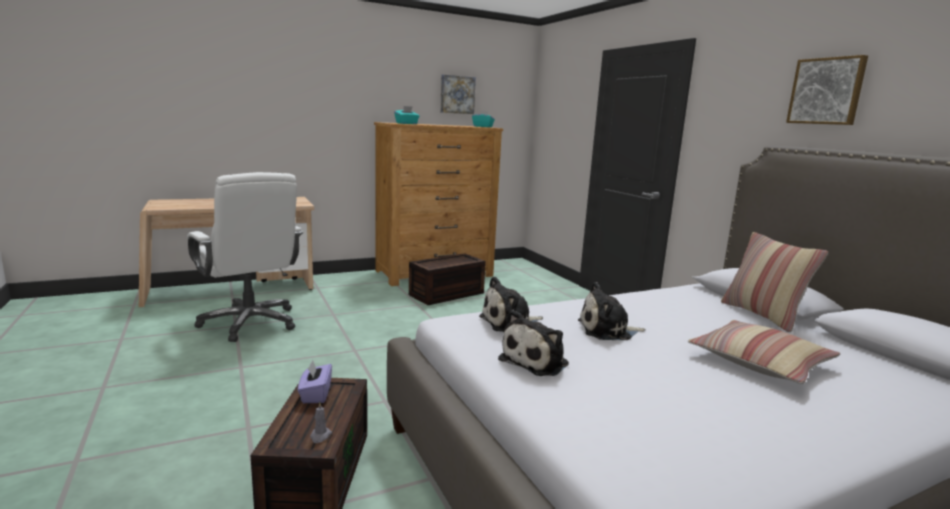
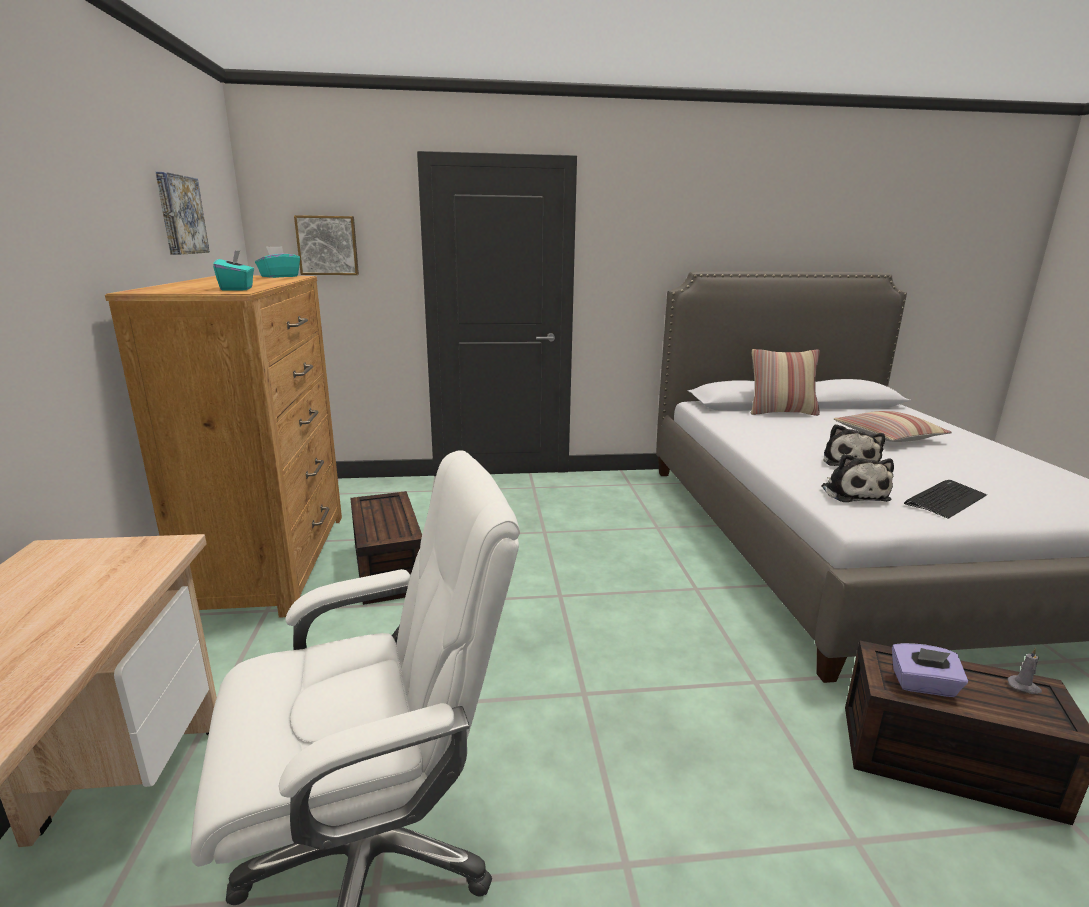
camera: 70 degrees left, 5 degrees up
plush toy [498,310,569,376] -> keyboard [904,480,987,519]
picture [786,55,868,125] -> picture moved to [294,215,359,275]

